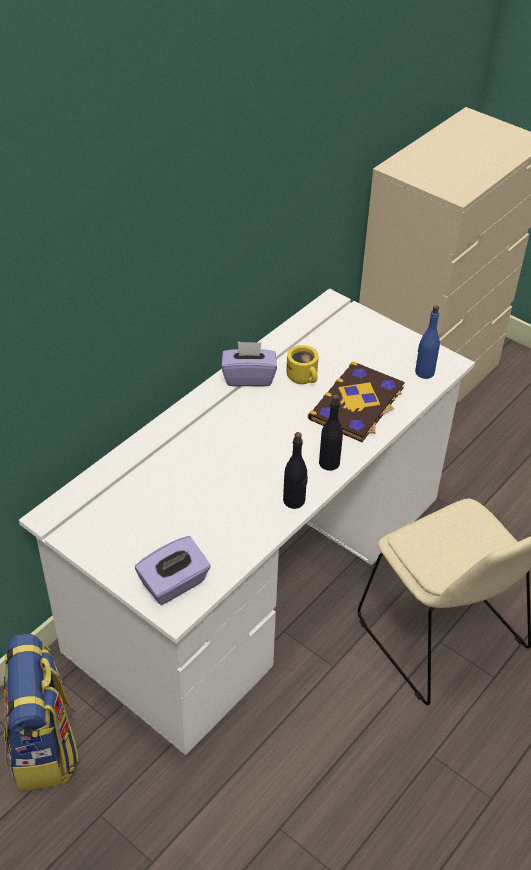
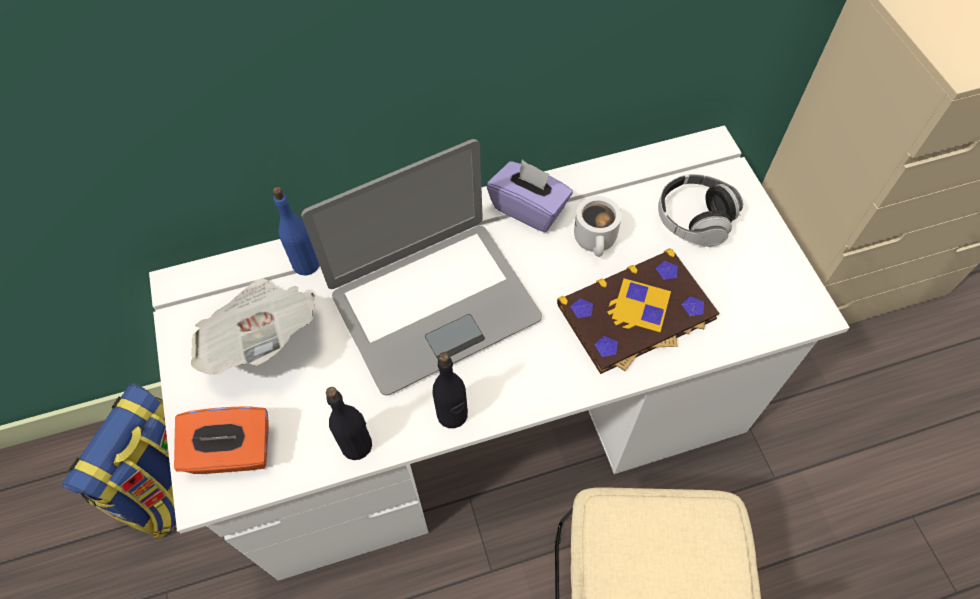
camera: 35 degrees right, 15 degrees up
purple tissue box [135,536,211,605] -> orange tissue box [174,406,269,474]
yellow mug [287,345,319,384] -> white mug [574,196,622,257]
black bottle [319,395,343,471] -> black bottle moved to [326,387,372,460]
blue bottle [415,305,440,379] -> blue bottle moved to [272,187,319,276]
none -> newspaper [191,278,316,375]
none -> laptop [301,139,542,395]
none -> headphones [658,174,743,247]

